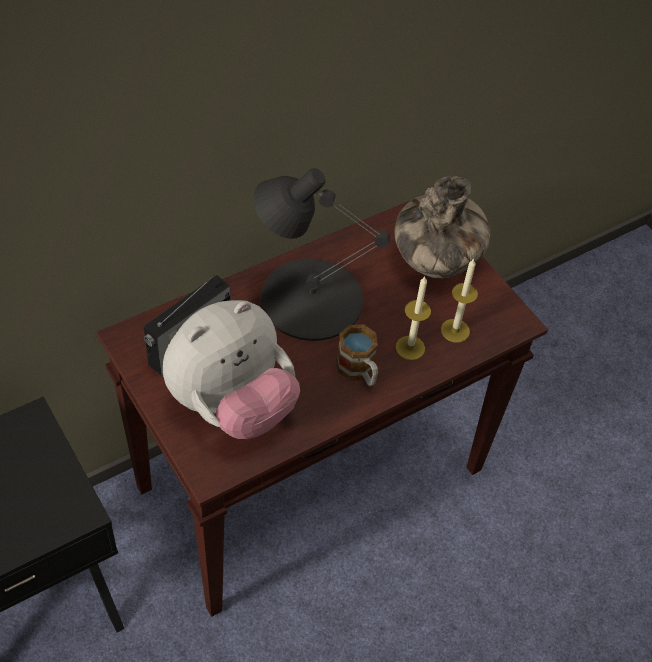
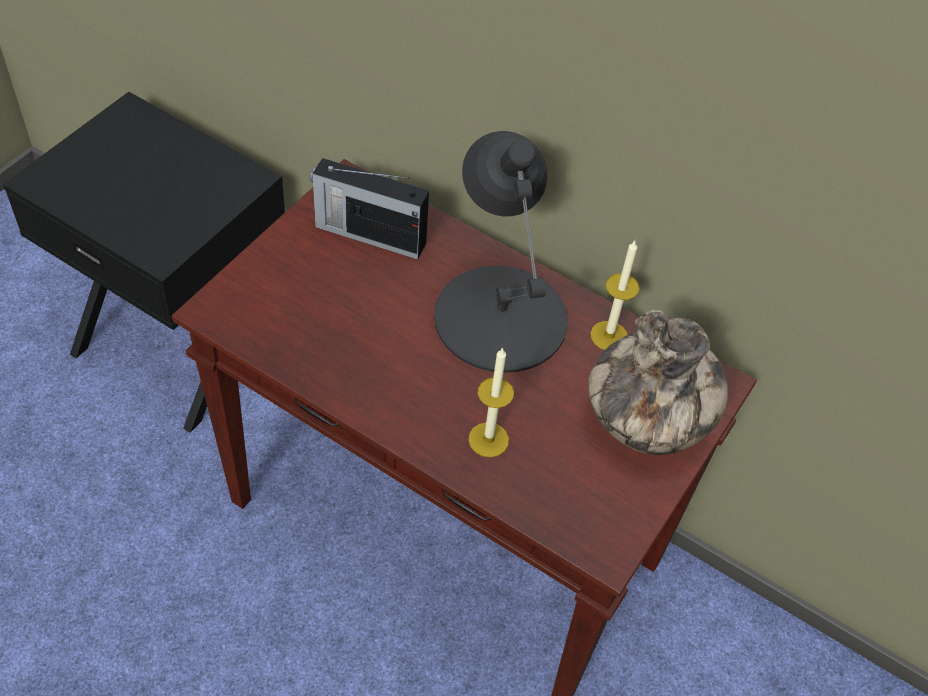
camera: 65 degrees right, 0 degrees up
plush toy [163,300,300,439] -> none
mug [336,325,378,386] -> none
candle [441,258,478,342] -> candle moved to [590,241,640,350]

